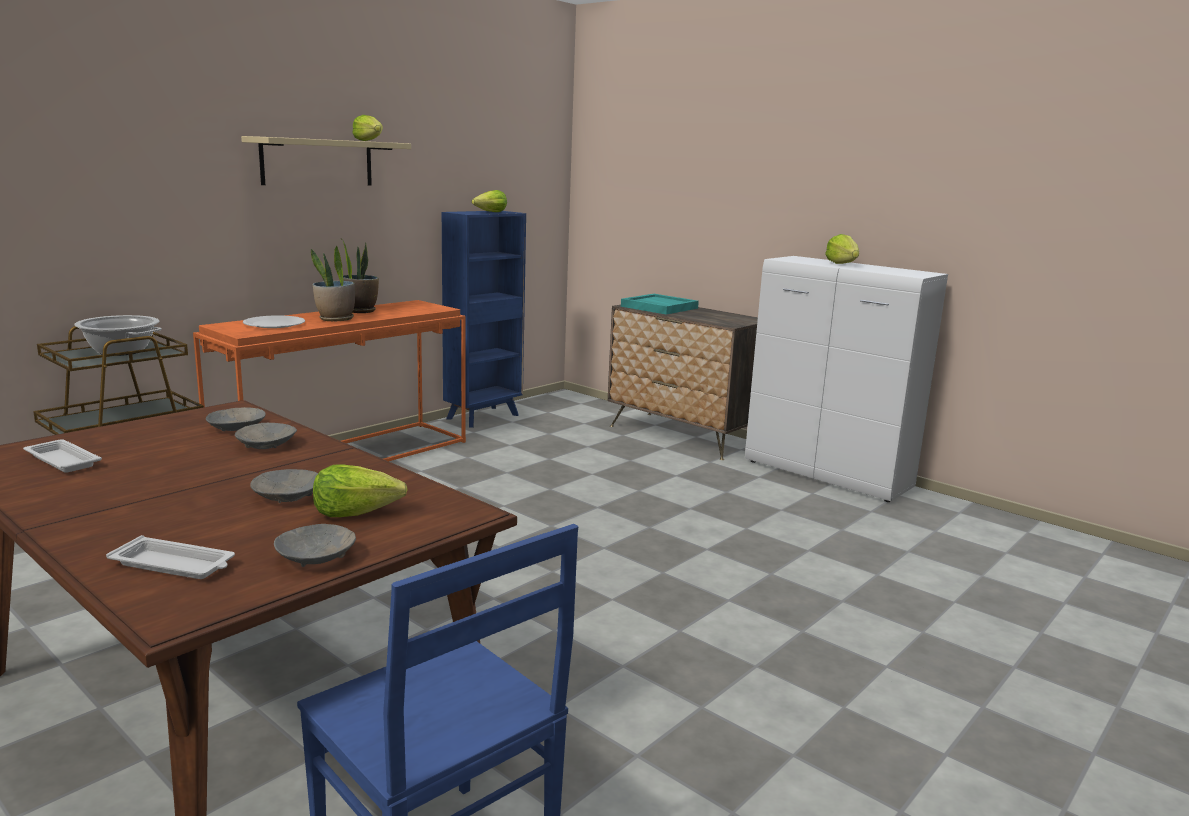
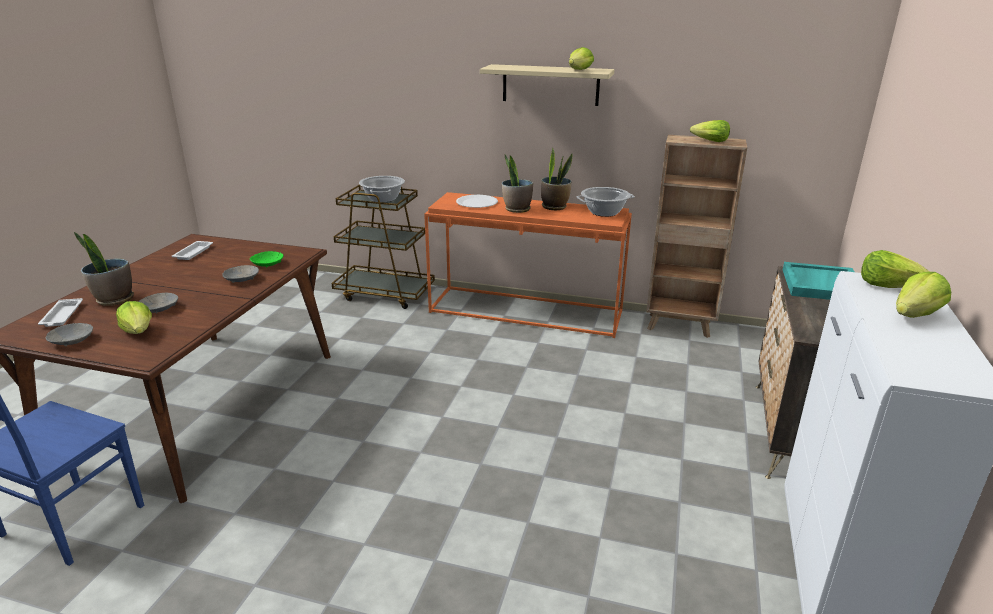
camera: 65 degrees right, 10 degrees up
grey bowl [206,407,266,431] -> green bowl [250,251,284,268]
blue bookcase [442,211,526,428] -> brown bookcase [646,135,747,338]
none -> potted plant [74,232,134,306]
none -> cooking pot [576,187,635,217]
none -> lettuce [861,250,930,288]

